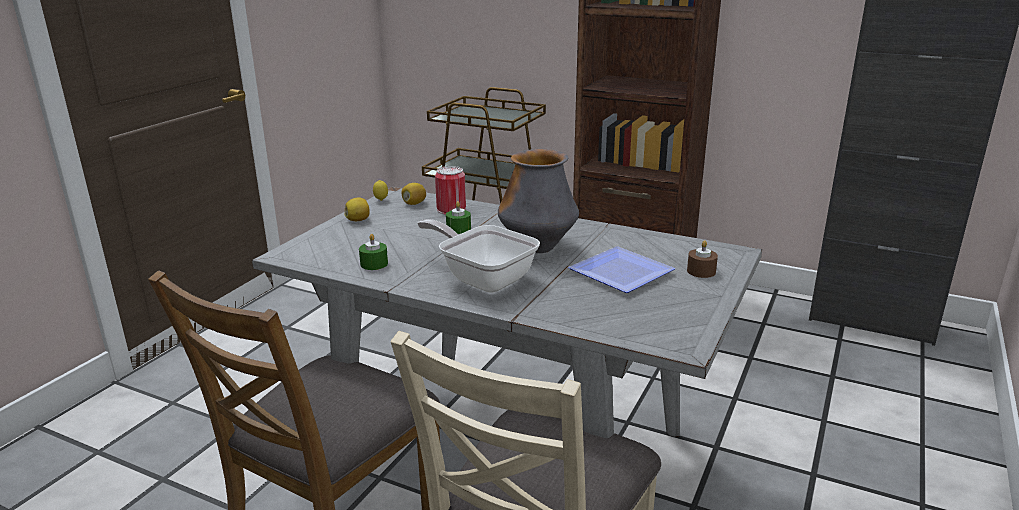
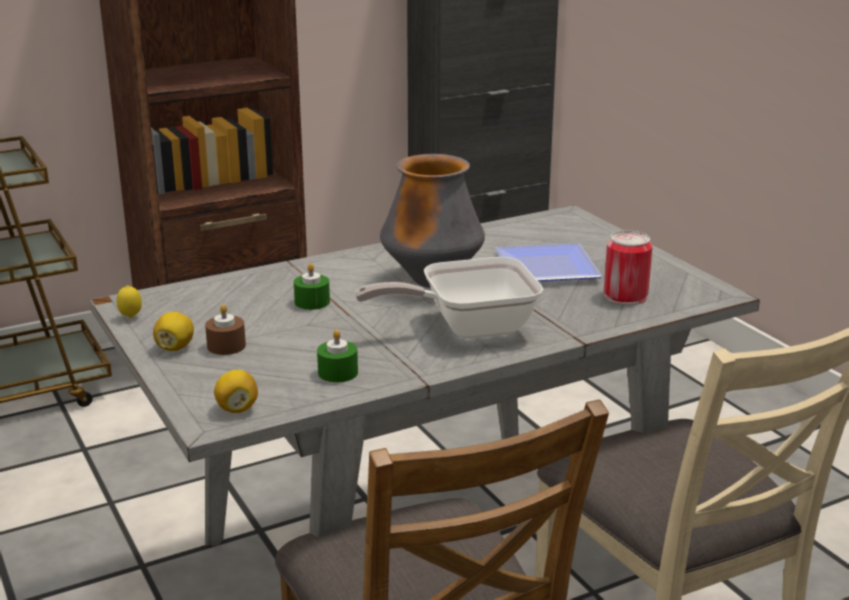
camera: 55 degrees left, 0 degrees up
lemon [401,183,426,205] -> lemon moved to [214,370,258,413]
can [435,166,466,215] -> can moved to [604,231,653,305]
brown candle [687,240,718,278] -> brown candle moved to [205,304,246,355]

